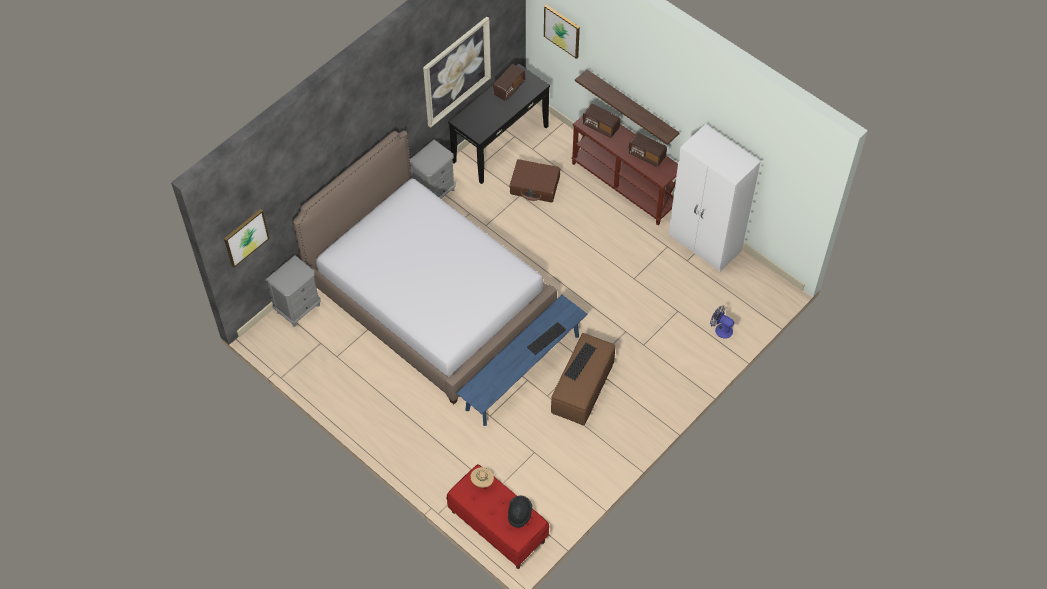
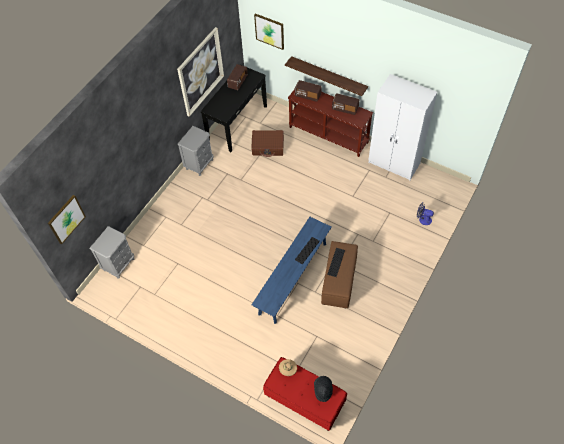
camera: 10 degrees left, 0 degrees up
bed [293,131,557,405] -> none

